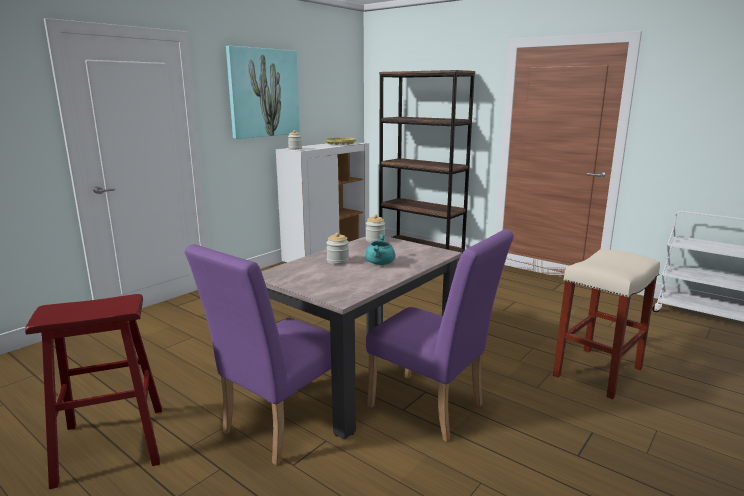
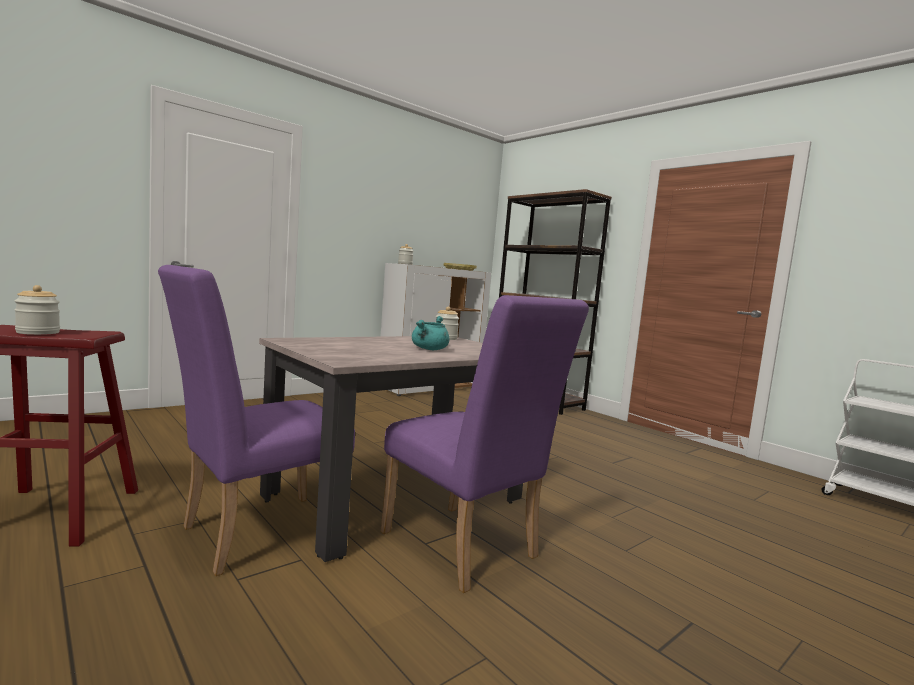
camera: 10 degrees right, 10 degrees down
picture [226,46,300,139] -> none
jar [326,232,349,265] -> jar moved to [14,285,60,335]
beige stool [553,249,660,399] -> none

